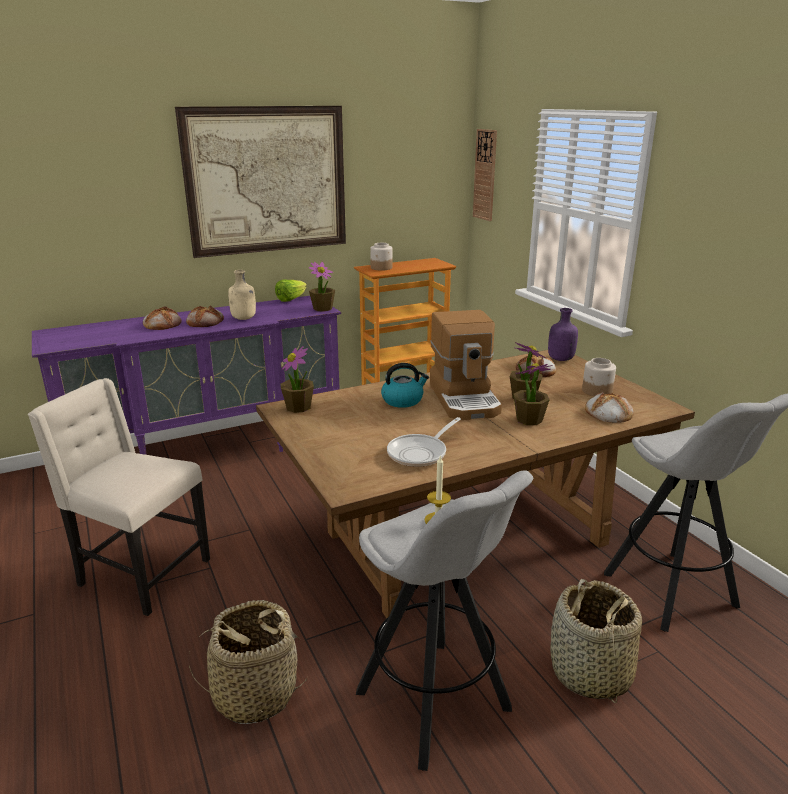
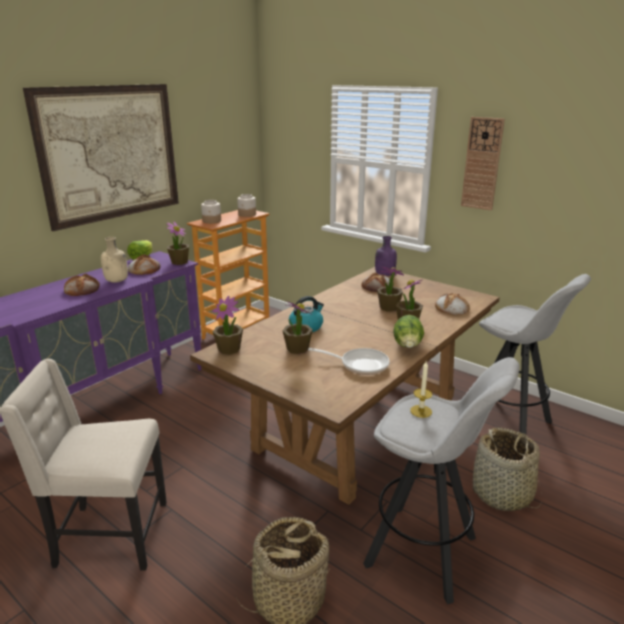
camera: 25 degrees left, 0 degrees up
bread [143,307,181,330] -> bread moved to [128,254,161,275]
frying pan [387,417,461,467] -> frying pan turned 90 degrees counterclockwise [308,348,390,375]
coffee machine [430,310,502,420] -> none
wall clock [473,129,497,221] -> wall clock moved to [461,117,505,210]
jar [582,358,616,396] -> jar moved to [237,194,256,217]
none -> potted plant [282,301,313,354]
none -> lettuce [393,315,424,348]

